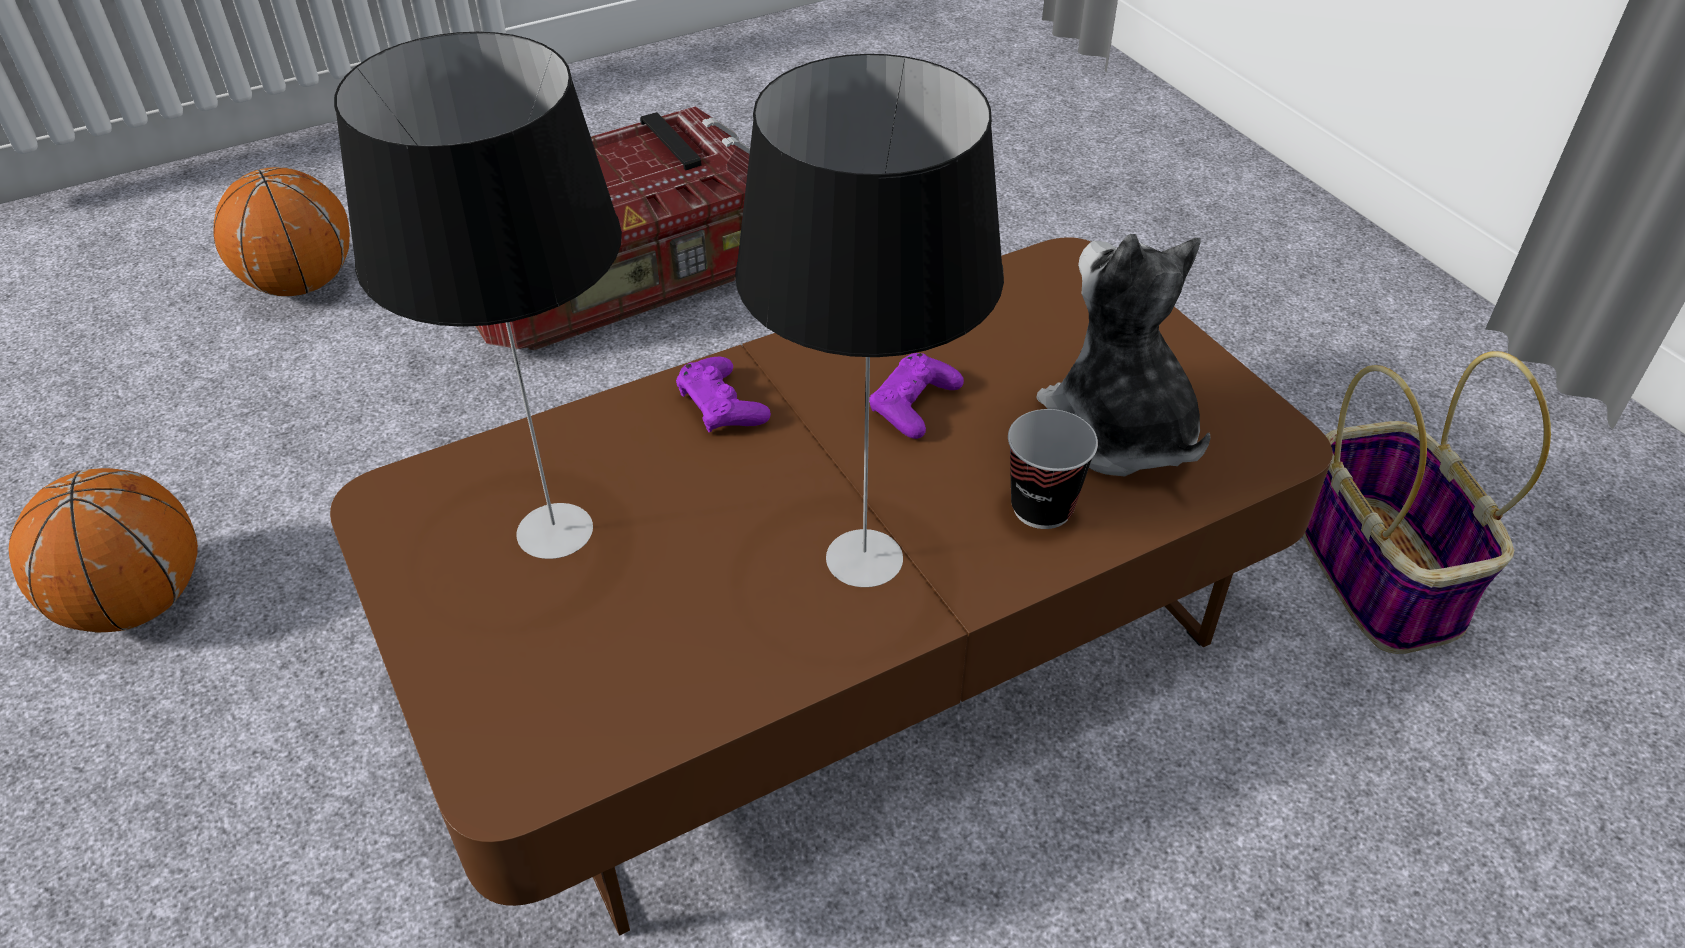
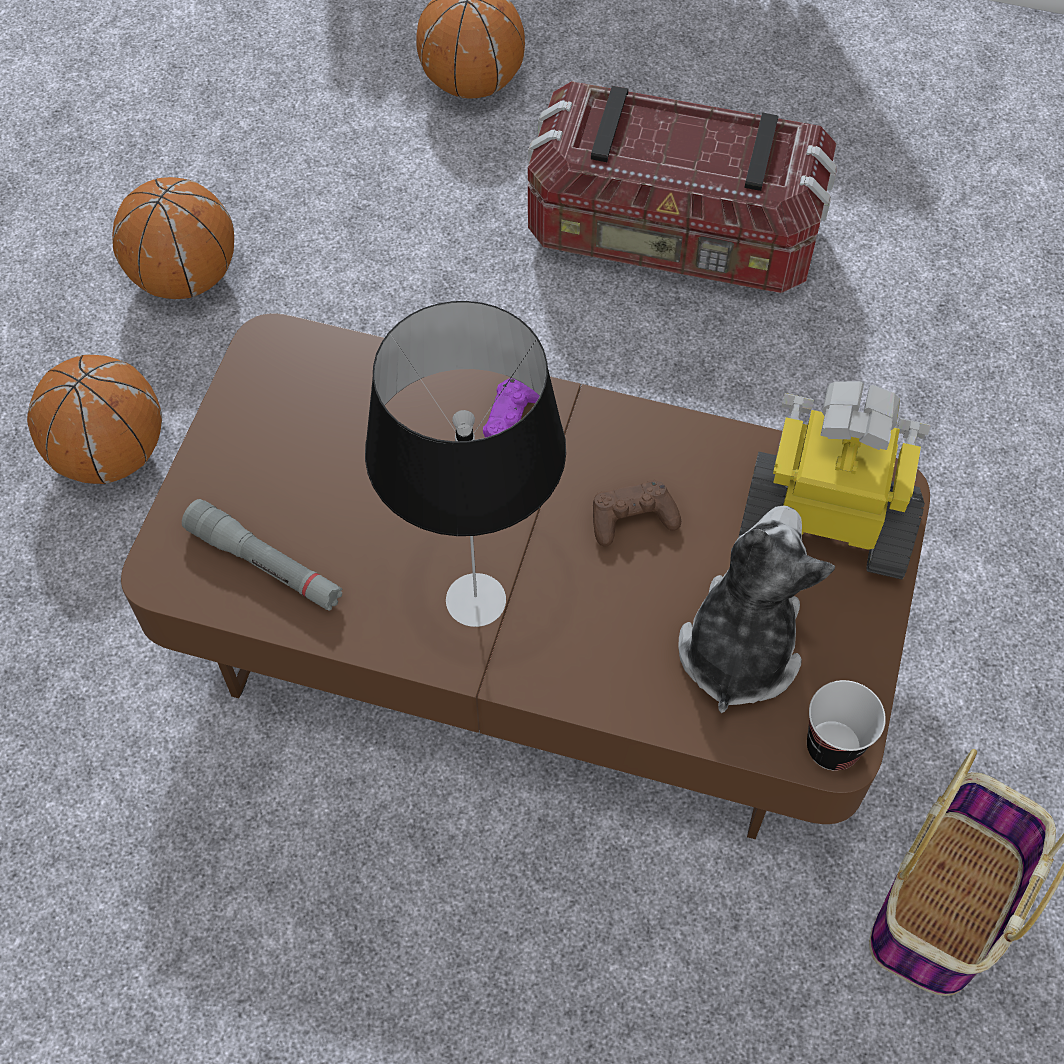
camera: 45 degrees right, 15 degrees up
table lamp [334,32,622,559] -> none
purple game controller [869,353,964,439] -> brown game controller [593,480,681,546]
cup [1008,409,1098,529] -> cup moved to [807,680,886,771]
none -> basketball [27,355,162,484]
none -> grey flashlight [182,499,342,611]
none -> toy robot [738,381,930,579]

